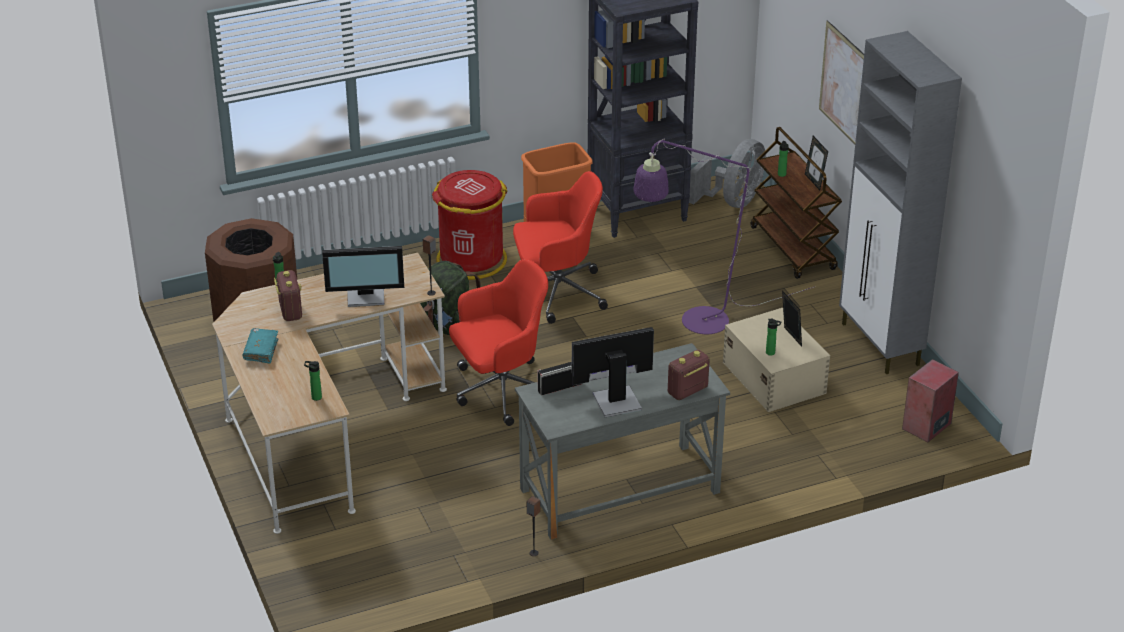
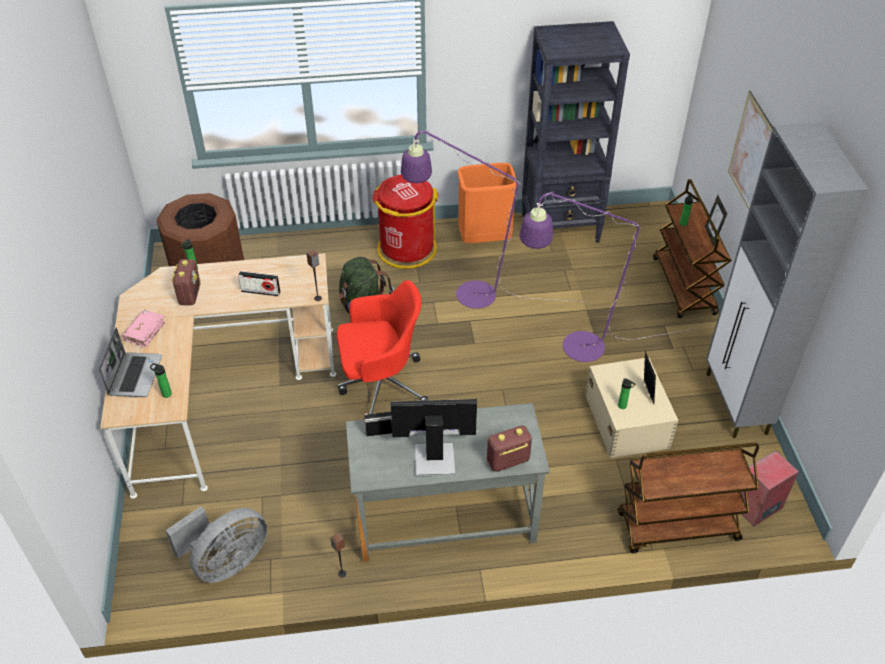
camera: 15 degrees right, 10 degrees up
turquoise book [242,328,278,364] -> pink book [122,310,166,348]
monitor [322,246,404,307] -> radio [238,271,280,296]
red office chair [513,171,608,324] -> purple floor lamp [401,130,587,309]
grey fan [689,139,766,208] -> grey fan moved to [165,507,267,583]
none -> laptop [99,328,162,397]
none -> brown cart [618,443,759,553]

